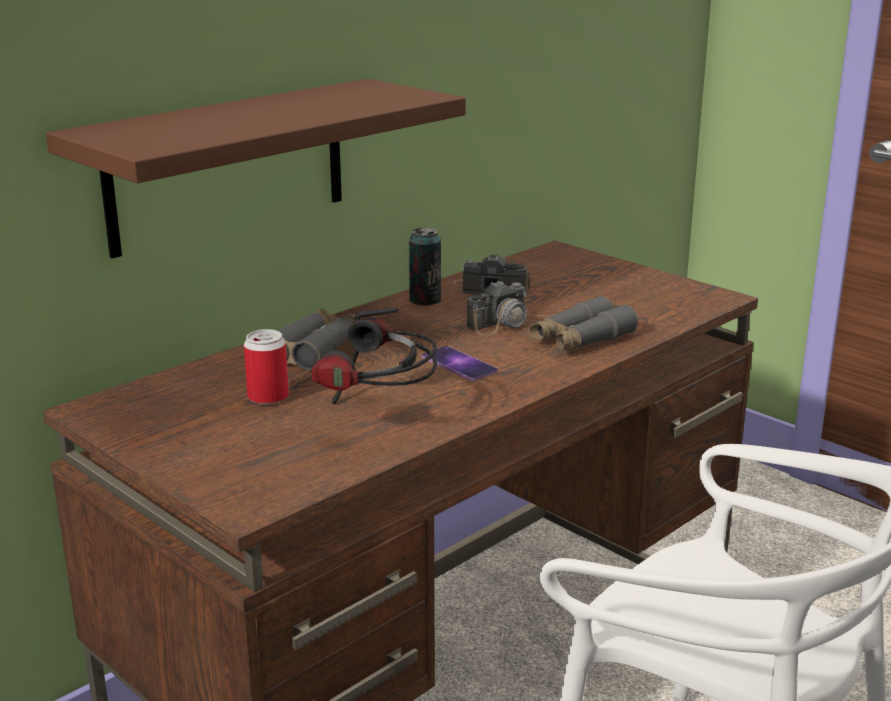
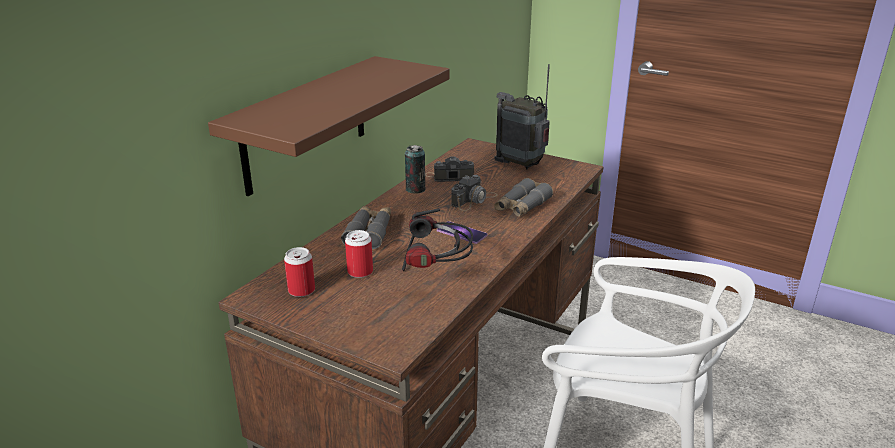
camera: 15 degrees left, 5 degrees up
none -> can [284,247,315,297]
none -> radio [495,64,550,169]

